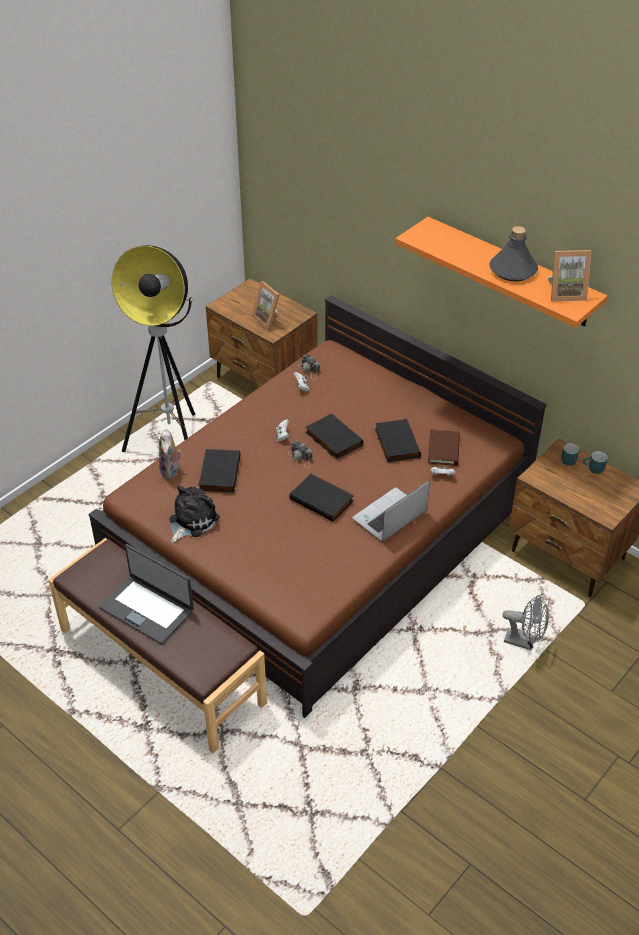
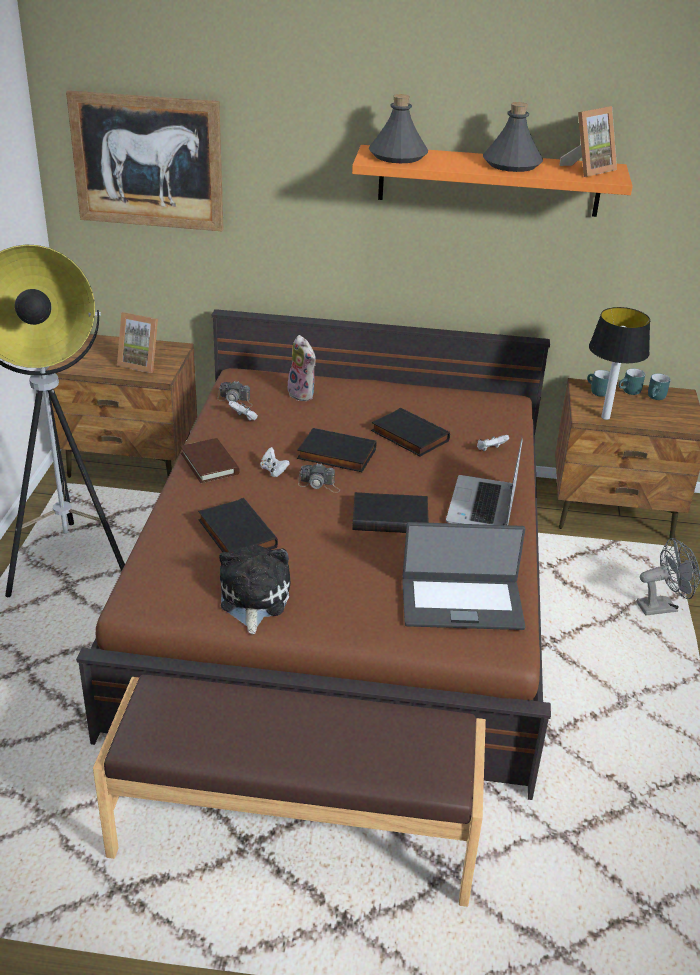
camera: 35 degrees left, 10 degrees down
laptop [99,544,194,644] -> laptop moved to [402,522,526,630]
plush toy [159,429,181,479] -> plush toy moved to [288,335,316,401]
brown book [428,430,460,466] -> brown book moved to [180,438,240,483]
none -> picture [66,90,224,231]
none -> grey bottle [369,94,428,163]
none -> table lamp [589,307,650,420]
none -> turquoise mug [648,373,671,400]

